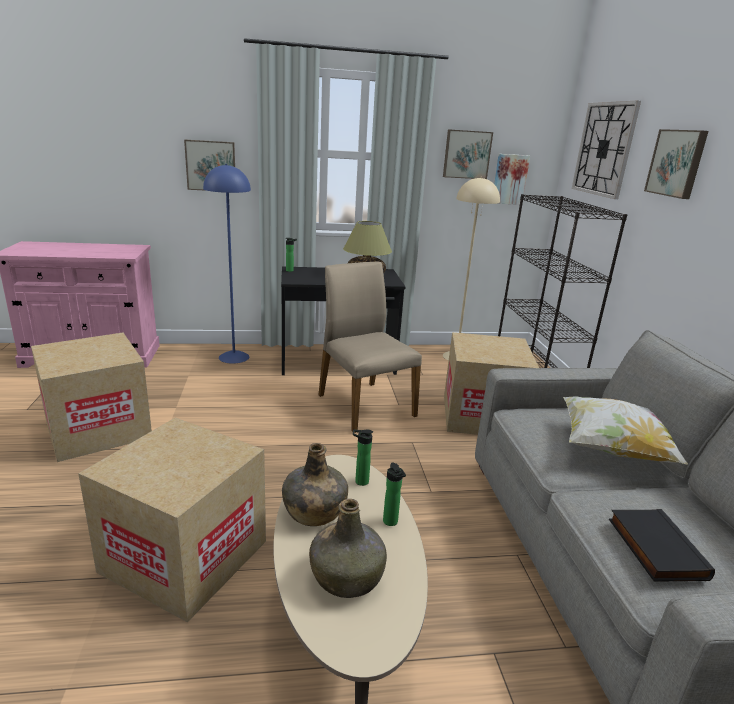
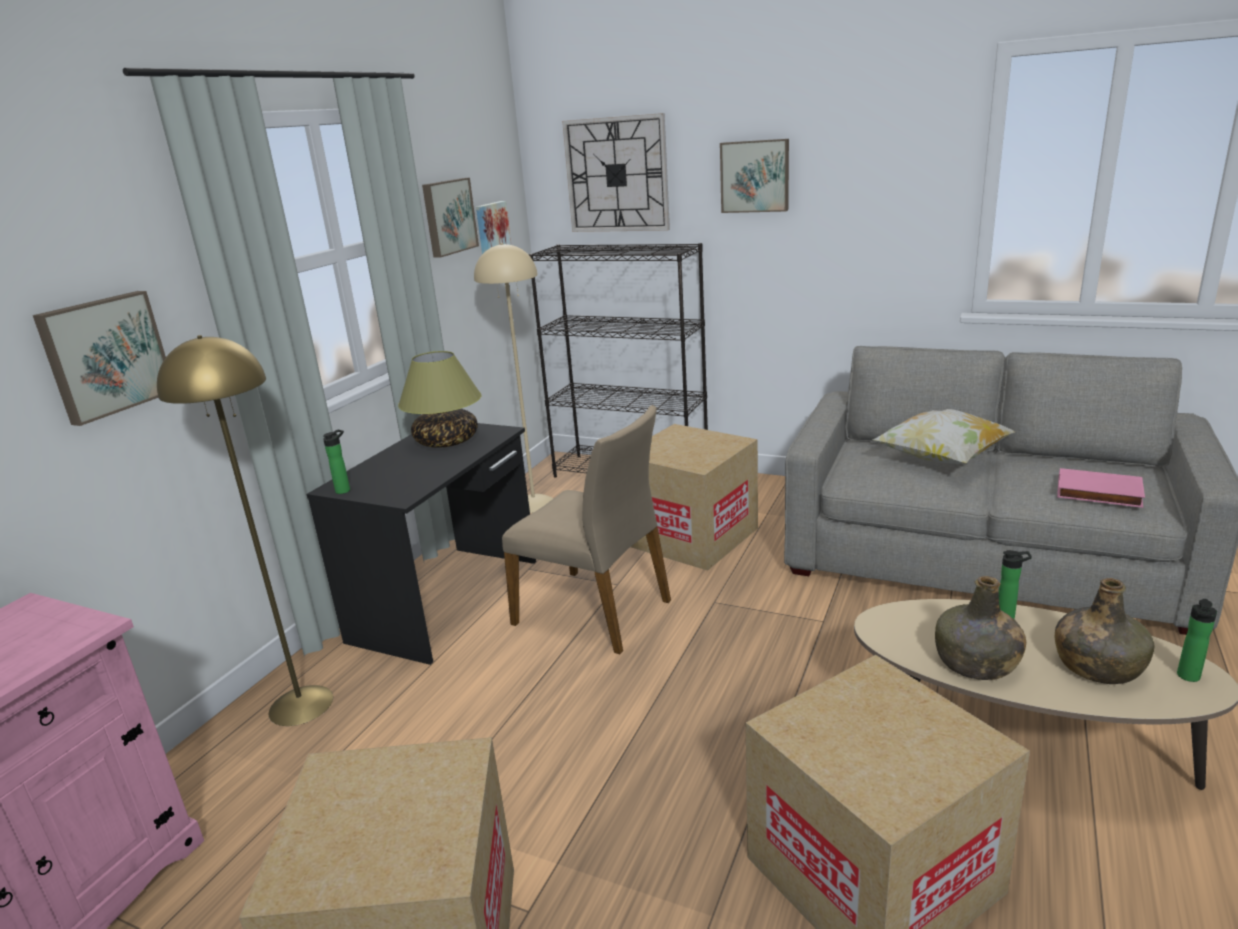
camera: 55 degrees left, 0 degrees up
blue floor lamp [203,164,251,364] -> yellow floor lamp [157,335,333,726]
beige chair [318,261,422,433] -> beige chair turned 150 degrees counterclockwise [502,405,671,654]
bottle [353,429,373,486] -> bottle moved to [1177,599,1217,682]
black book [609,509,715,582] -> pink book [1057,468,1145,508]

